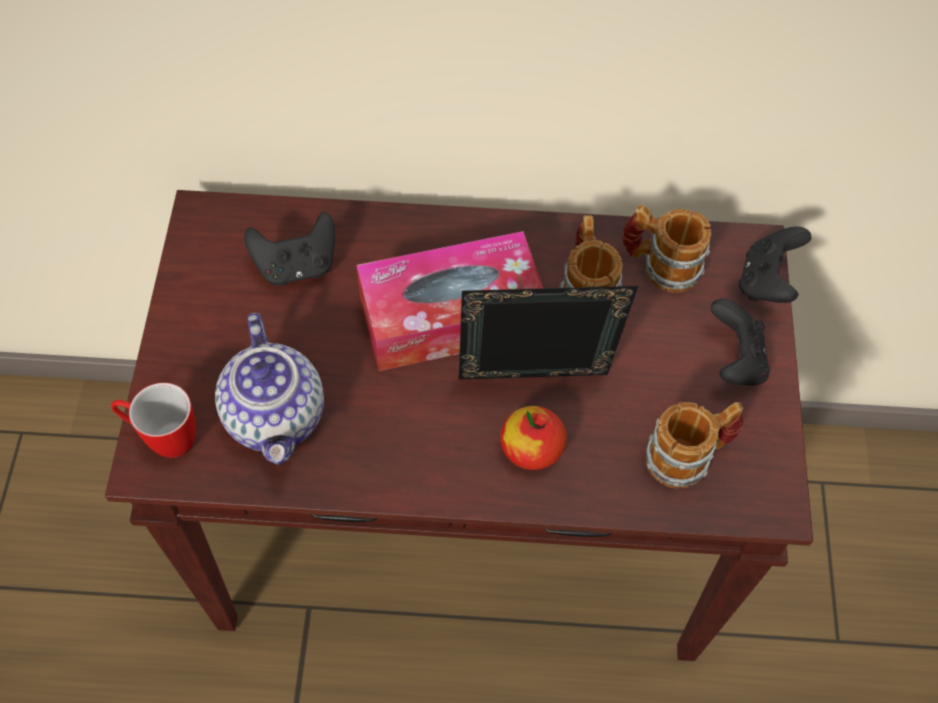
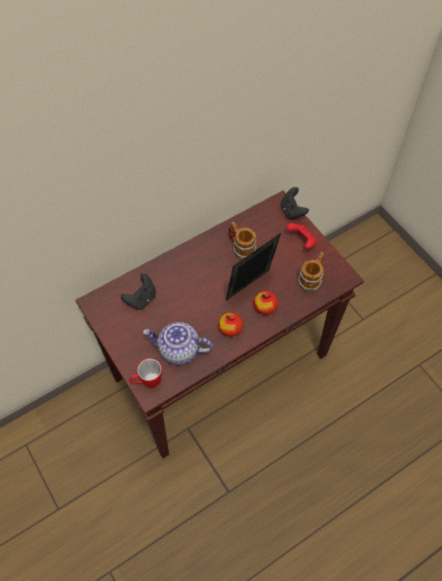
camera: 35 degrees left, 0 degrees up
teapot [215,313,324,465] -> teapot turned 150 degrees clockwise [143,322,213,365]
tissue box [356,231,543,371] -> none
mug [622,205,711,293] -> none
black game controller [711,298,770,386] -> red game controller [286,223,317,249]
none -> apple [218,312,243,337]

